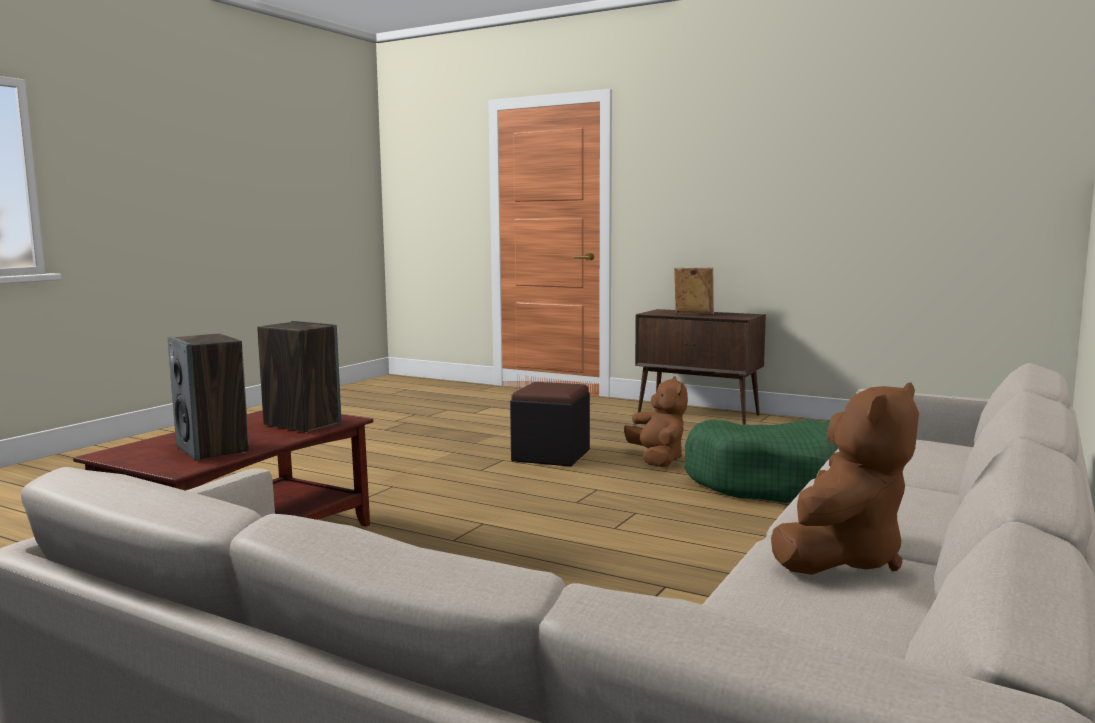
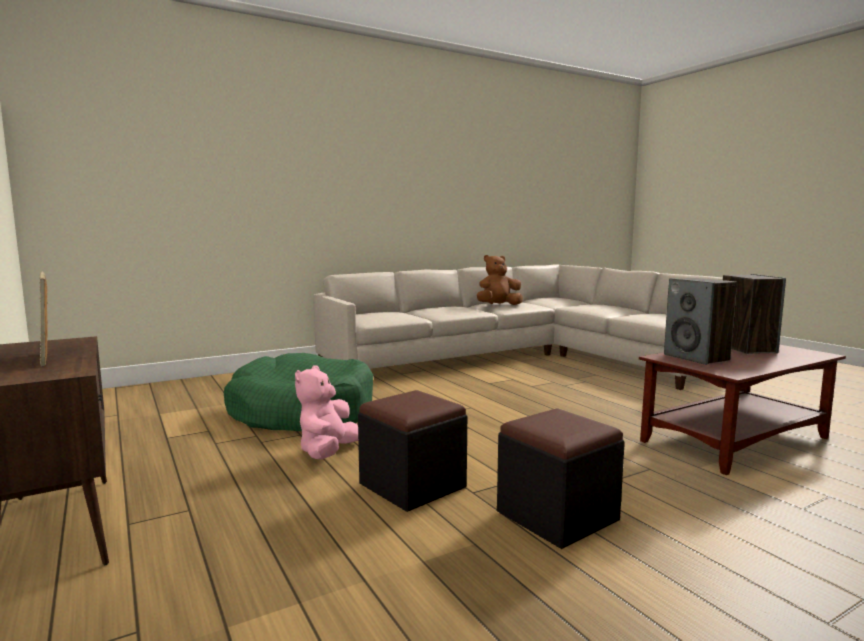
camera: 150 degrees left, 0 degrees up
brown plush toy [624,376,688,467] -> pink plush toy [295,366,358,459]
none -> black ottoman [497,408,625,549]

